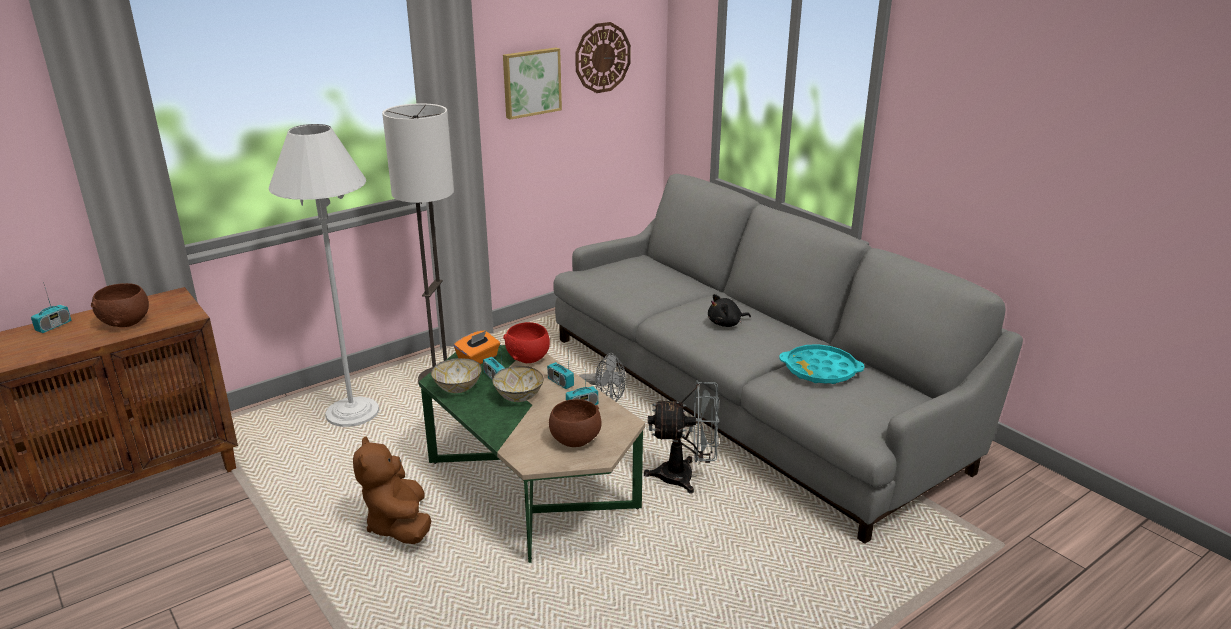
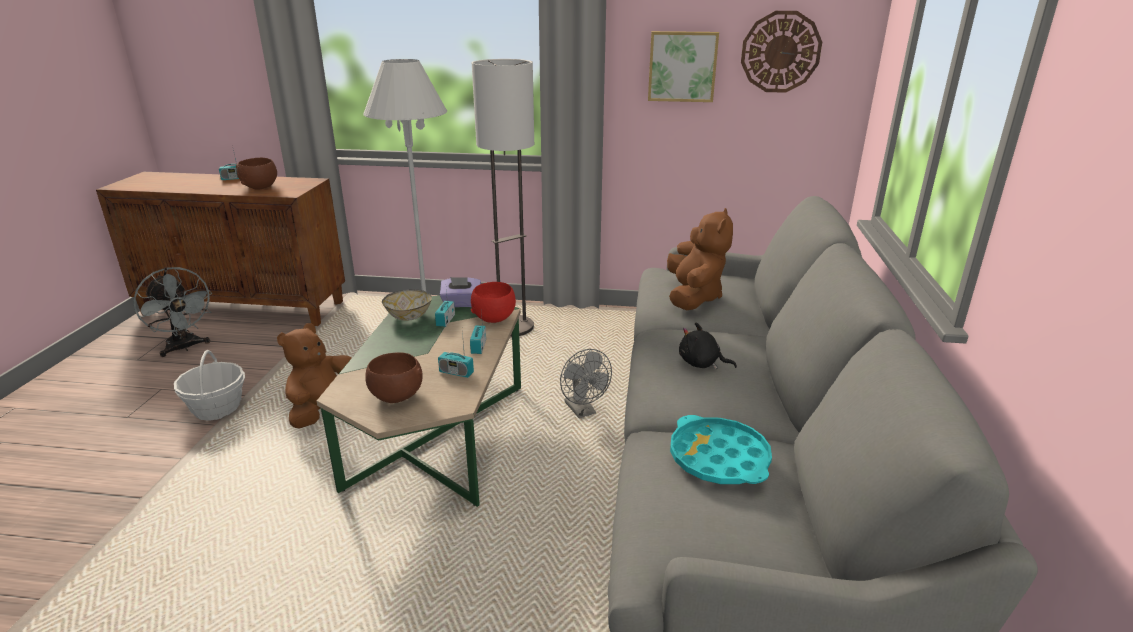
camera: 45 degrees right, 0 degrees up
orange tissue box [454,330,500,364] -> purple tissue box [440,277,481,307]
bowl [492,366,543,402] -> none
grey fan [644,380,719,493] -> grey fan moved to [133,267,212,357]
none -> basket [174,350,245,421]
none -> brown plush toy [667,208,733,310]

